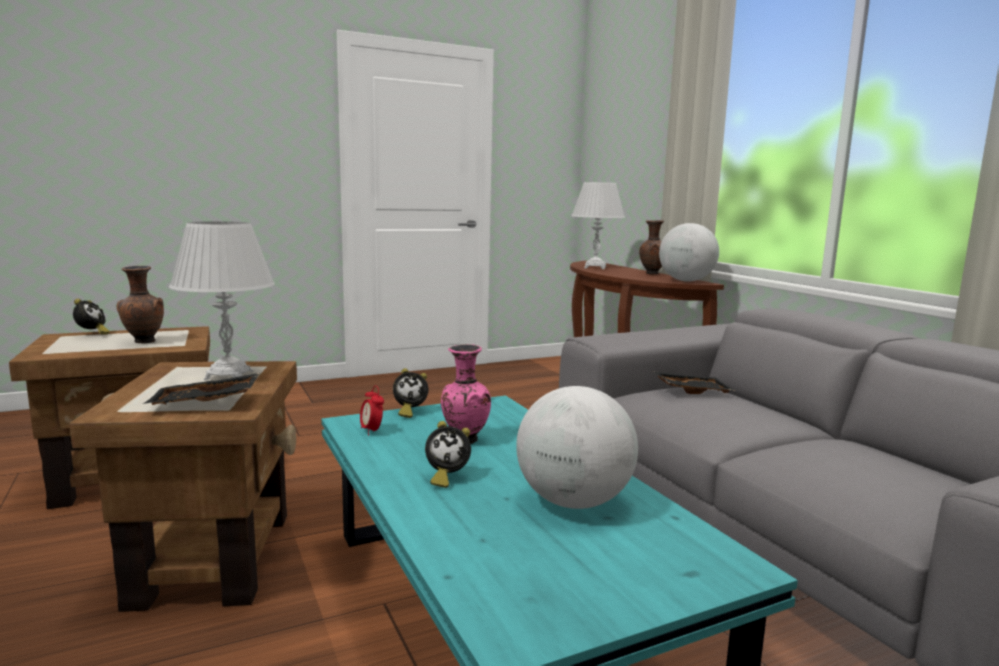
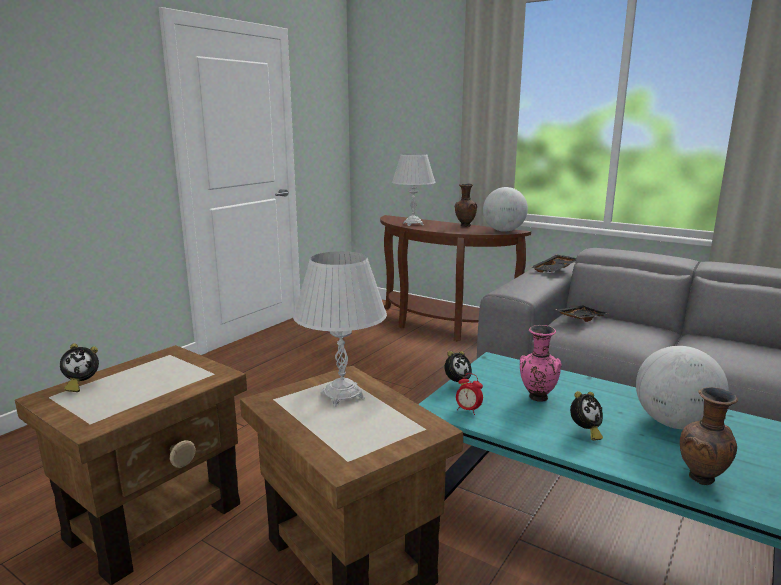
camera: 30 degrees left, 5 degrees up
alarm clock [73,299,110,335] -> alarm clock turned 105 degrees clockwise [60,343,99,392]
brown vase [117,266,164,343] -> brown vase moved to [680,387,738,485]
black tray [143,373,260,405] -> black tray moved to [531,254,576,273]

